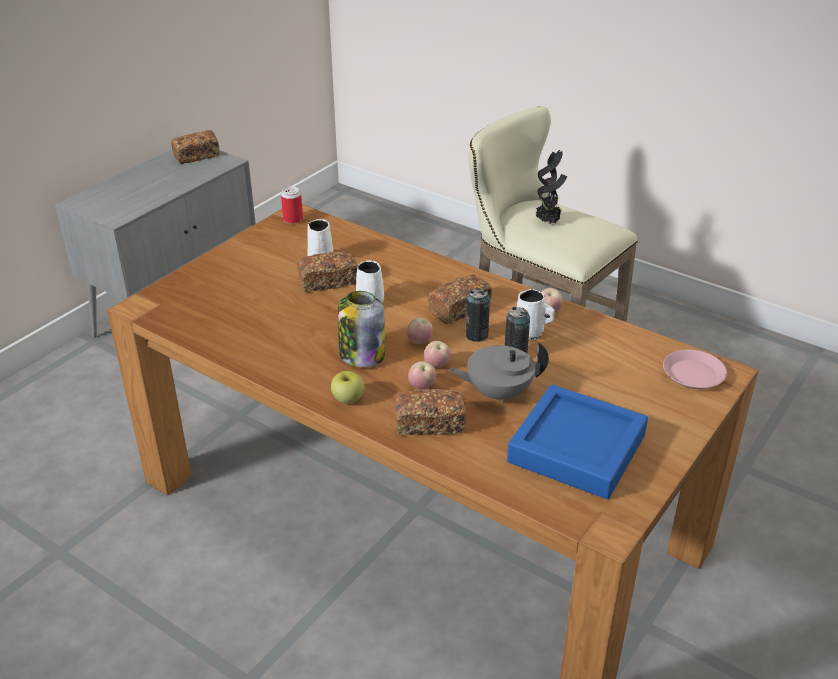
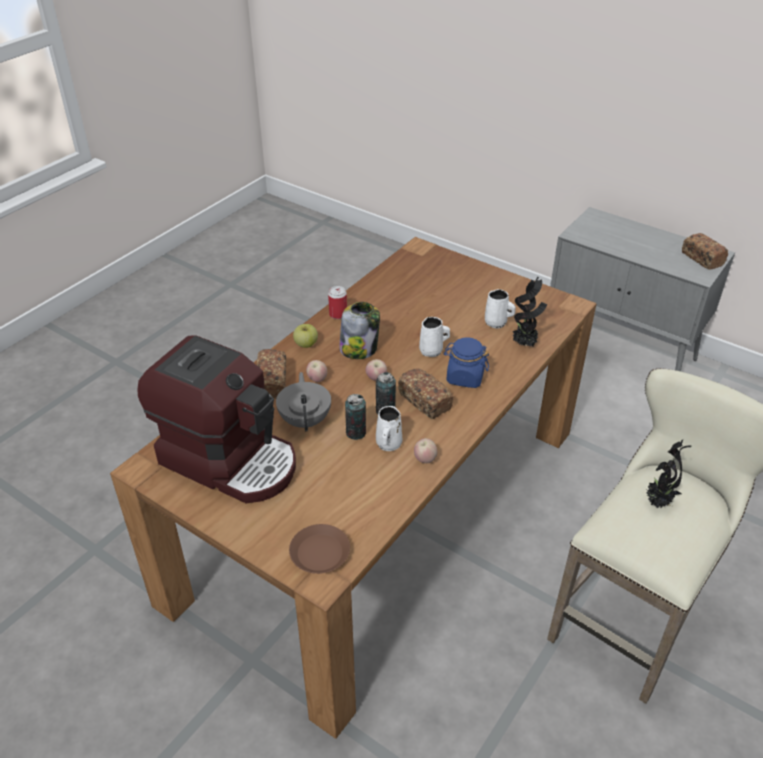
camera: 90 degrees right, 5 degrees up
can [281,186,303,224] -> can moved to [328,286,347,319]
bread [297,252,357,292] -> none
apple [424,341,451,368] -> none
blue tray [507,385,648,499] -> coffee machine [138,335,296,503]
pink plate [663,350,727,389] -> brown plate [289,524,350,574]
none -> blue jar [444,337,489,388]
none -> potted plant [513,277,547,347]

